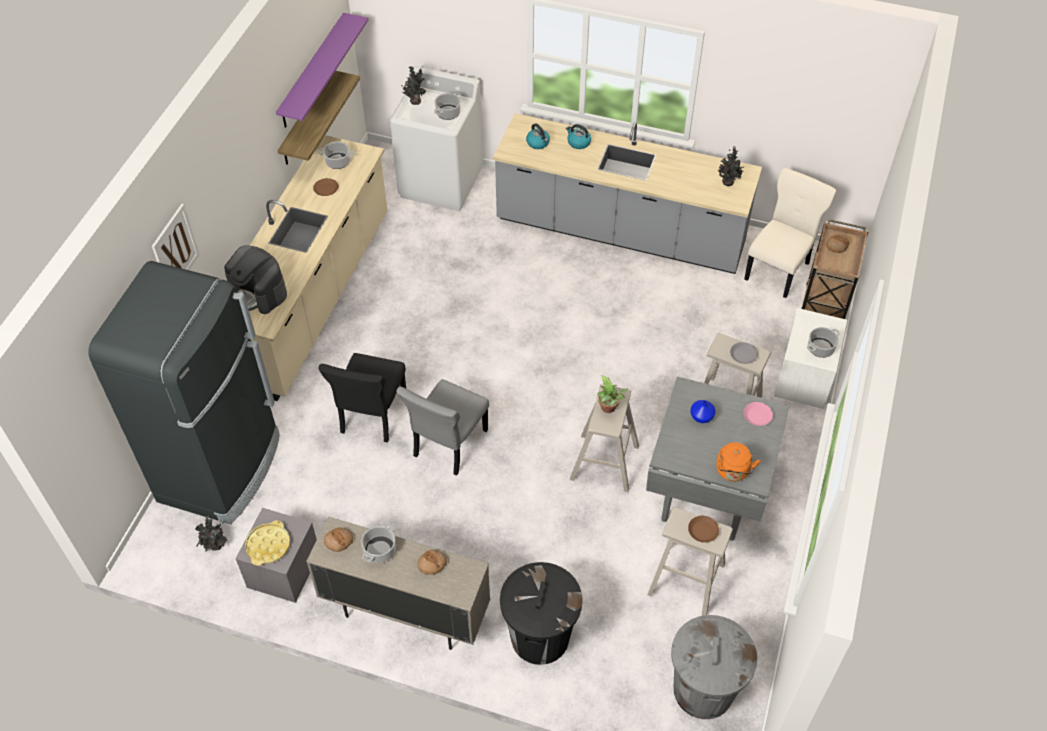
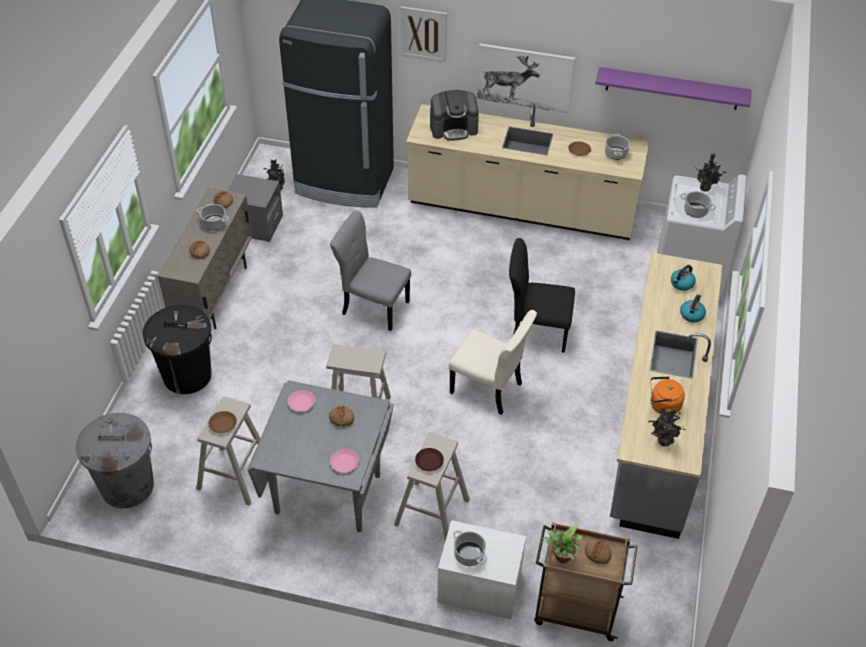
camera: 85 degrees right, 5 degrees down
coffee machine [224,245,287,314] -> coffee machine turned 135 degrees counterclockwise [430,90,479,141]
yellow tray [245,520,290,566] -> none
shelf [277,71,360,165] -> none
black chair [319,353,406,443] -> black chair moved to [509,238,575,353]
potted plant [597,375,628,413] -> potted plant moved to [542,526,583,563]
blue vase [690,400,716,423] -> bread [329,406,354,427]
orange kettle [716,442,761,481] -> orange kettle moved to [650,376,685,415]
grey plate [730,342,758,364] -> brown plate [415,448,444,471]
beige chair [744,168,836,298] -> beige chair moved to [449,310,537,415]
none -> pink plate [288,390,315,412]
none -> picture [477,44,575,113]

